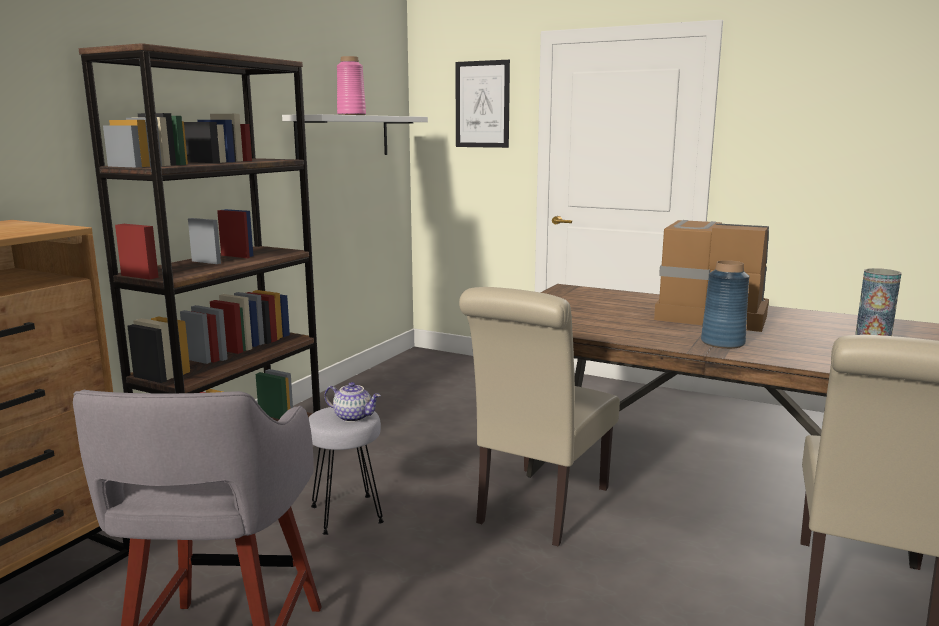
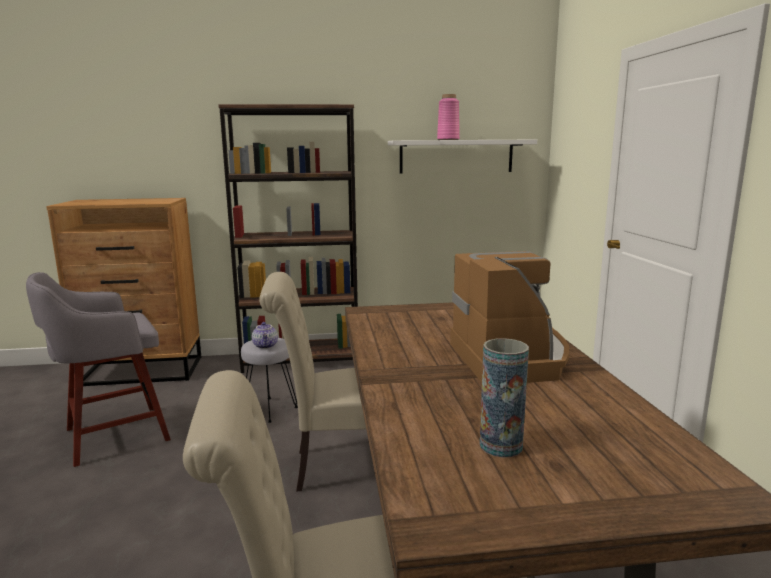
camera: 55 degrees right, 0 degrees up
picture [455,60,510,148] -> none
blue vase [701,260,750,349] -> none

